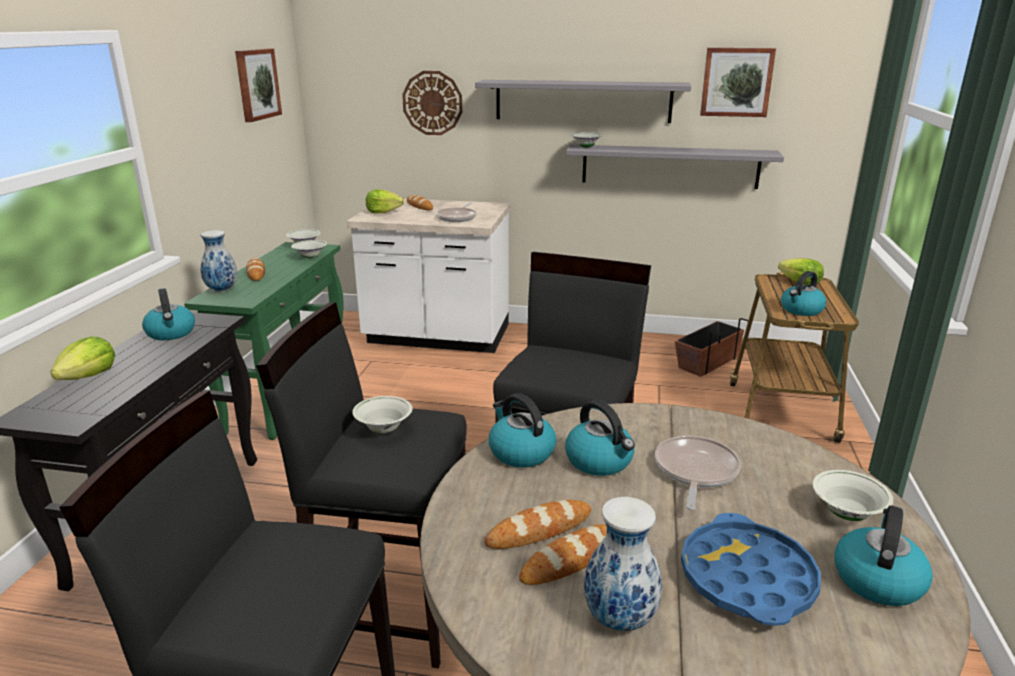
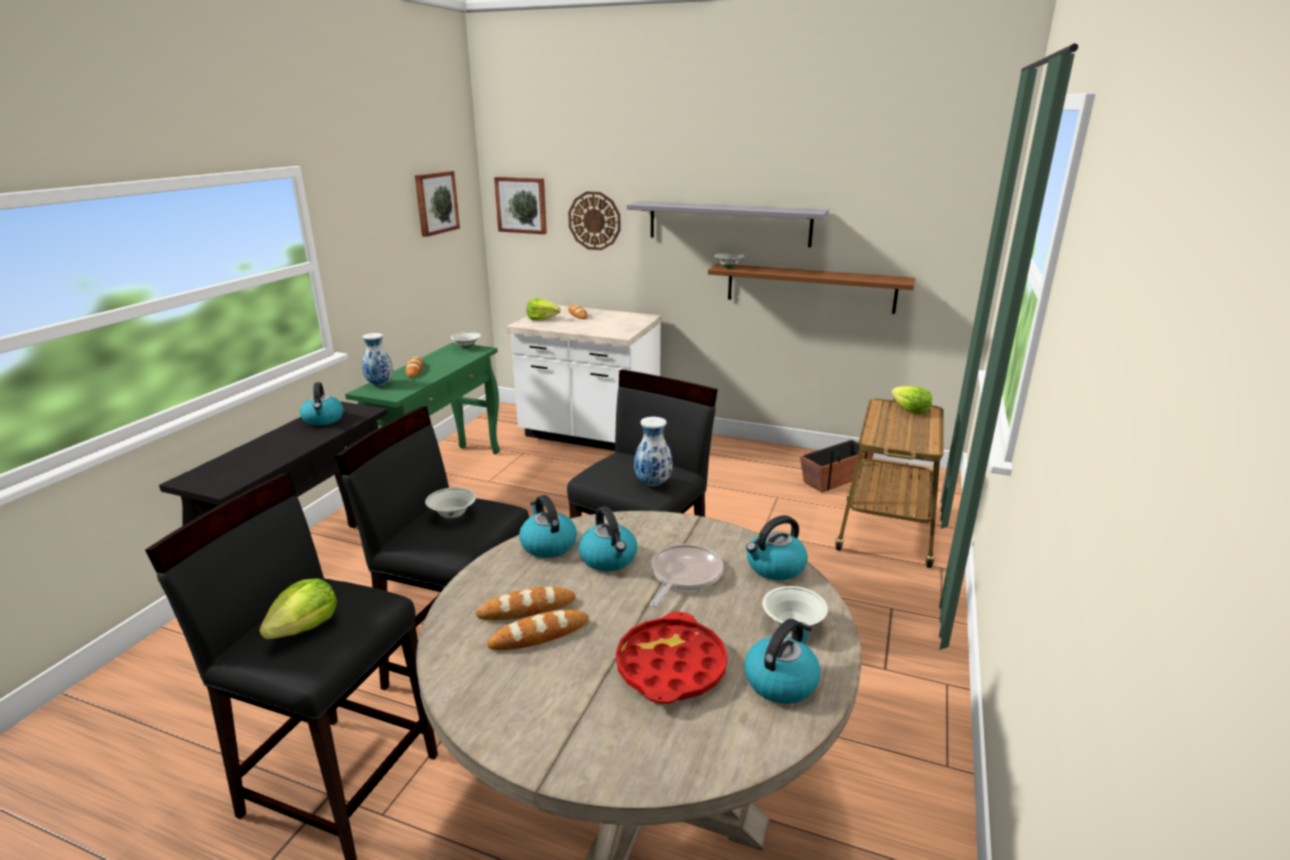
camera: 10 degrees right, 0 degrees up
lettuce [50,337,115,380] -> lettuce moved to [259,578,337,639]
white bowl [291,240,327,258] -> none
frying pan [436,202,477,222] -> none
grey shelf [566,145,784,189] -> brown shelf [708,264,915,314]
vase [584,497,662,631] -> vase moved to [634,417,673,486]
blue tray [681,513,821,626] -> red tray [616,612,727,704]
picture [700,48,776,117] -> picture moved to [494,177,547,234]
kettle [781,271,827,316] -> kettle moved to [746,515,808,580]

